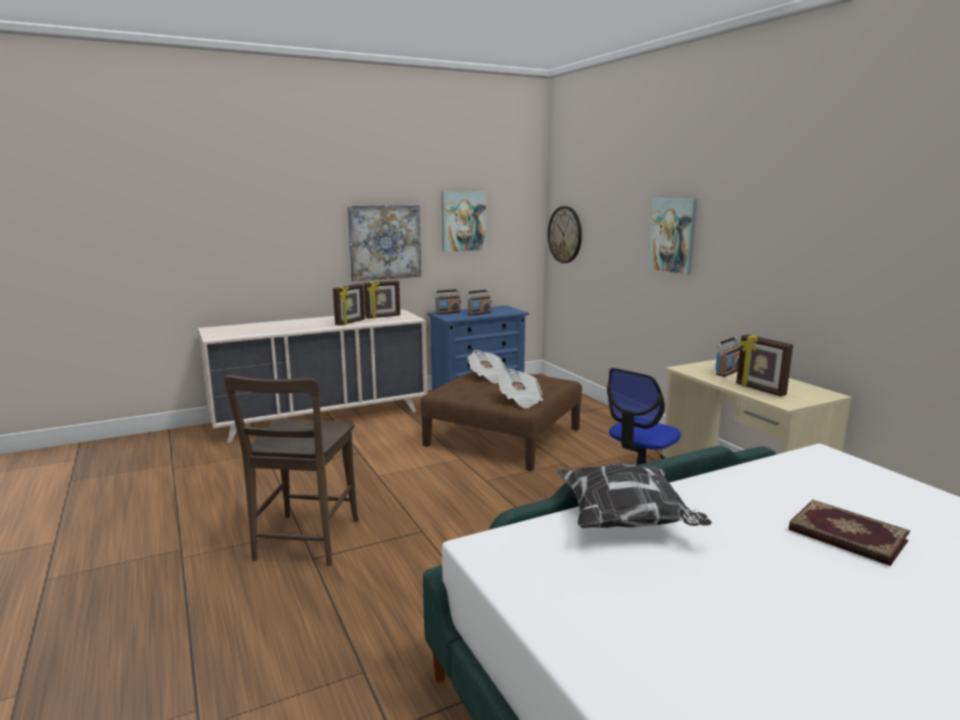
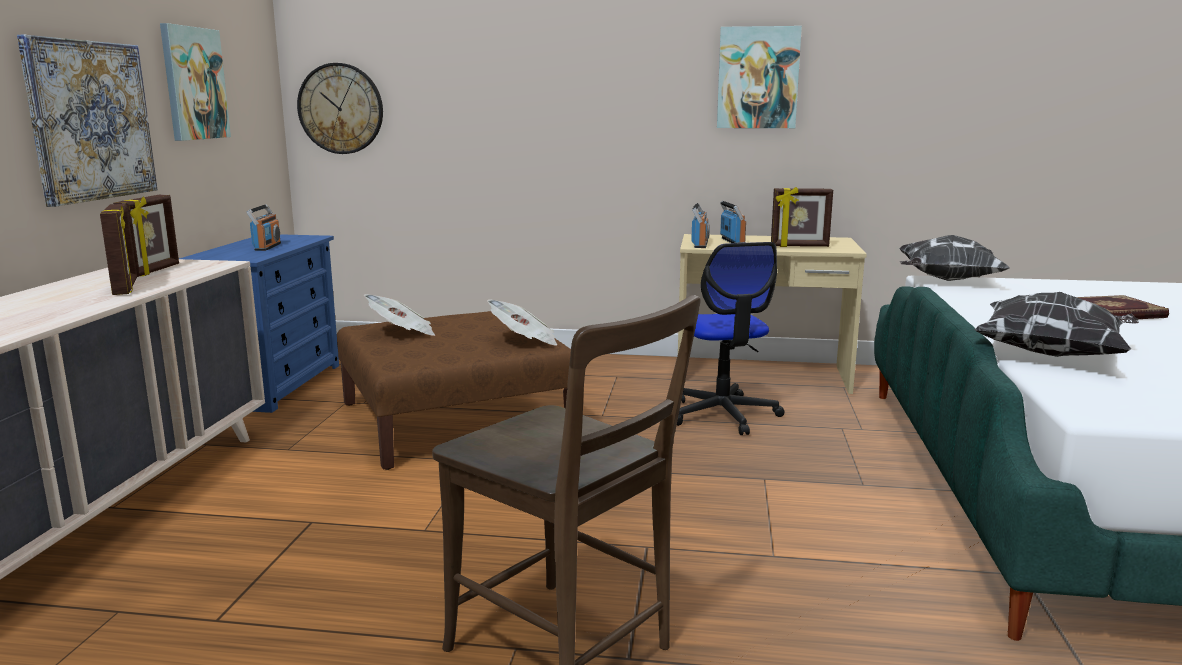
camera: 55 degrees left, 0 degrees up
radio [434,289,461,314] -> radio moved to [691,203,710,248]
picture [647,198,697,275] -> picture moved to [717,26,802,128]
none -> pillow [899,235,1010,281]

